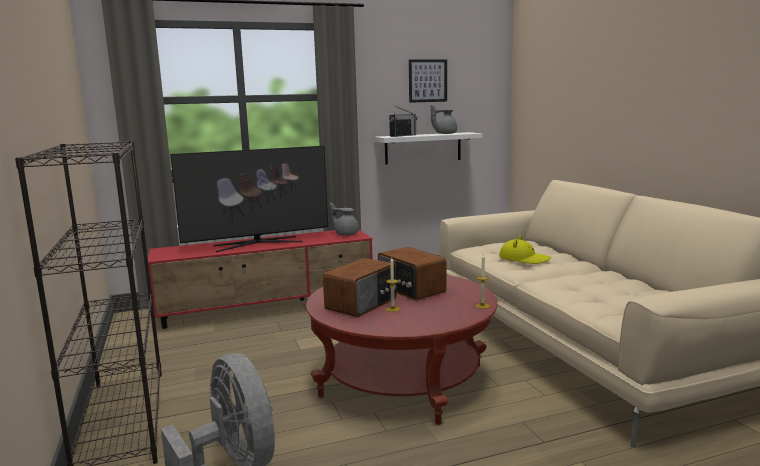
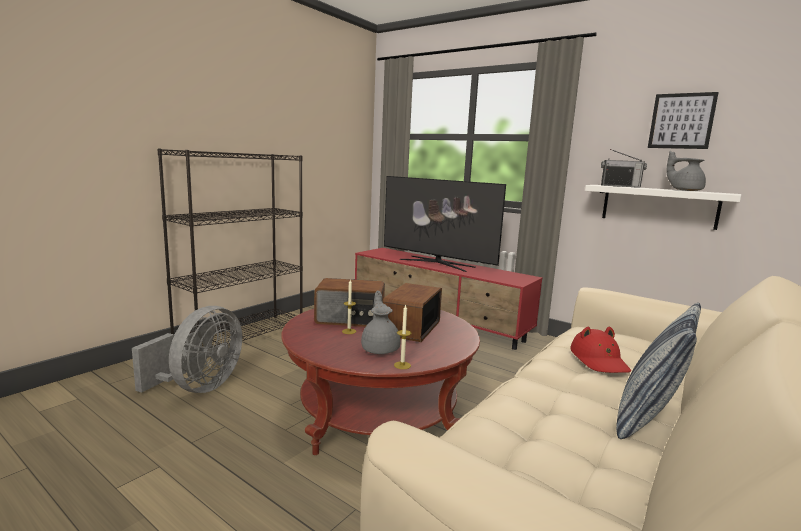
camera: 55 degrees right, 0 degrees up
grey teapot [330,203,359,236] -> grey teapot moved to [361,291,400,354]
yellow hat [499,235,551,264] -> red hat [570,327,631,373]
none -> pillow [616,303,701,439]

